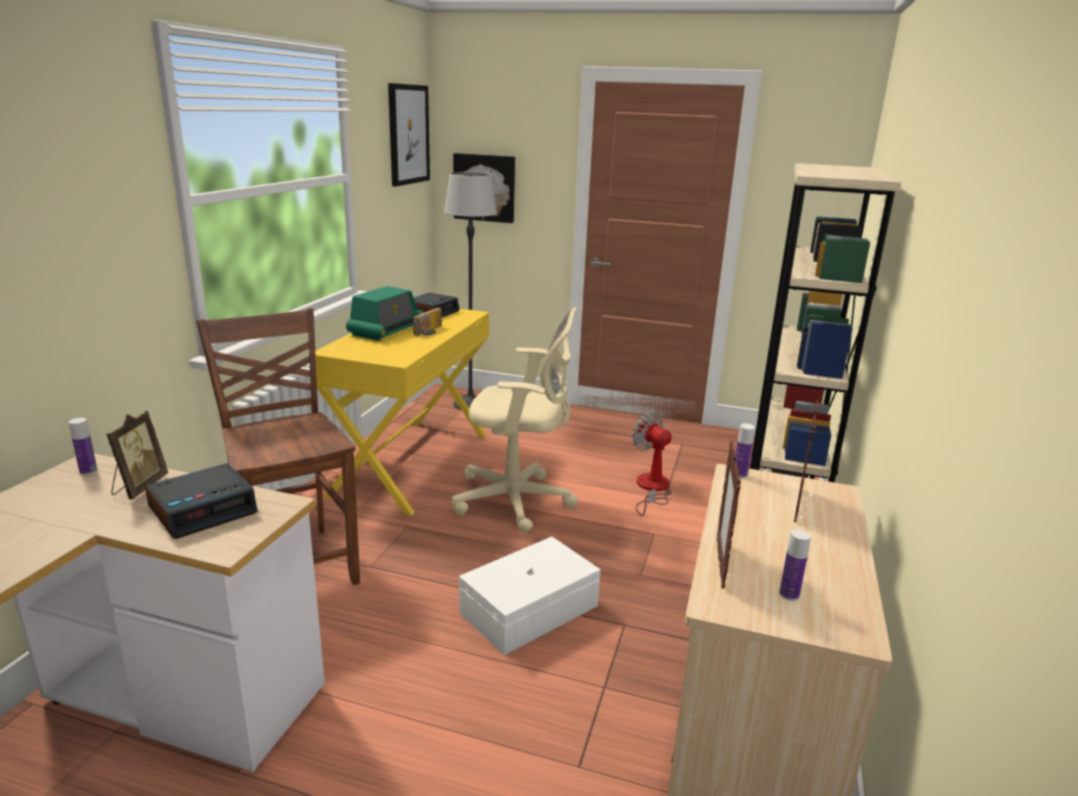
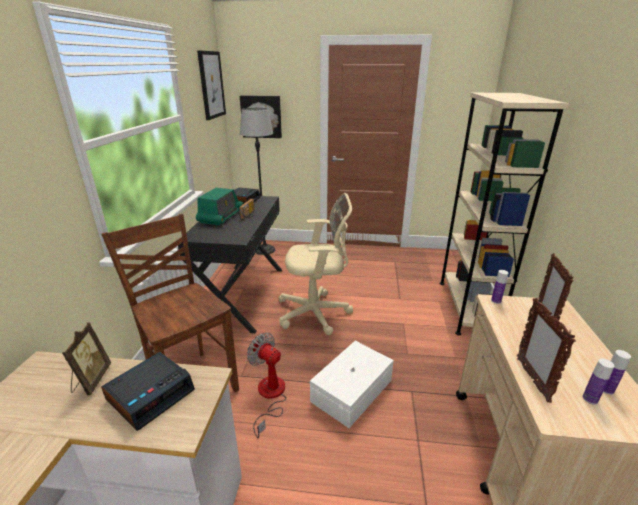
camera: 10 degrees left, 5 degrees up
bottle [69,418,97,475] -> bottle moved to [603,350,631,395]
yellow desk [315,309,489,515] -> black desk [178,196,282,333]
fan [632,412,672,516] -> fan moved to [247,333,287,438]

